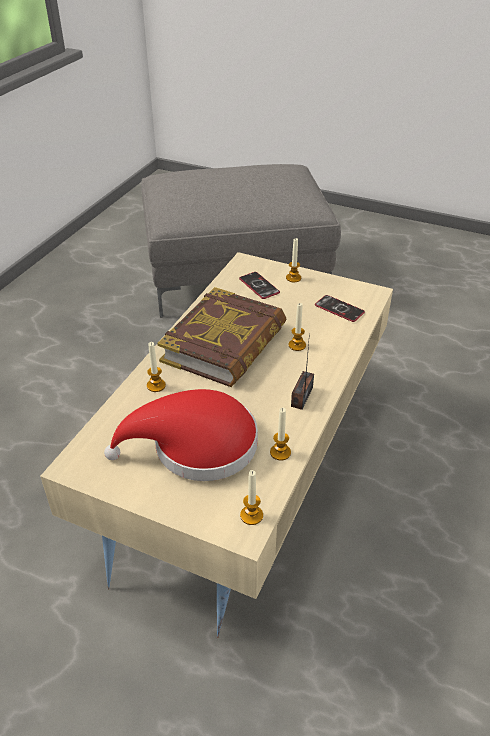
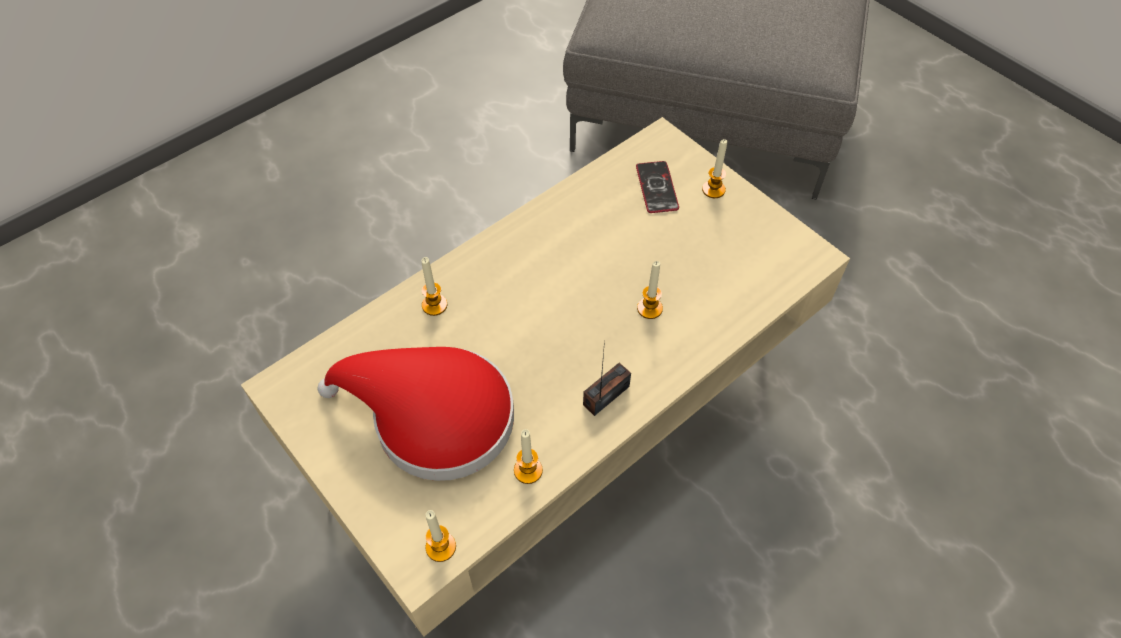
camera: 25 degrees right, 15 degrees up
book [157,287,286,387] -> none
phone [315,295,365,322] -> none

